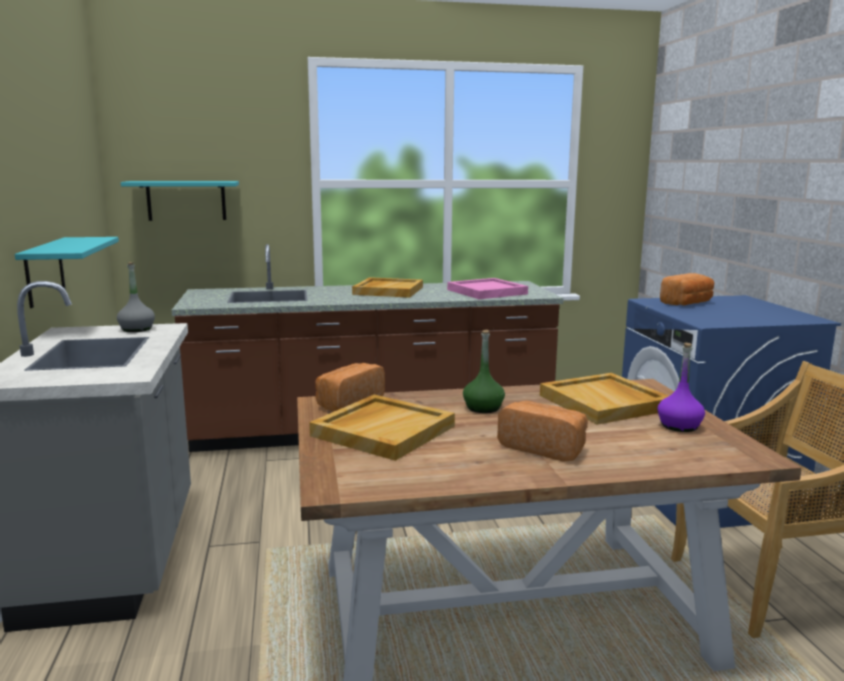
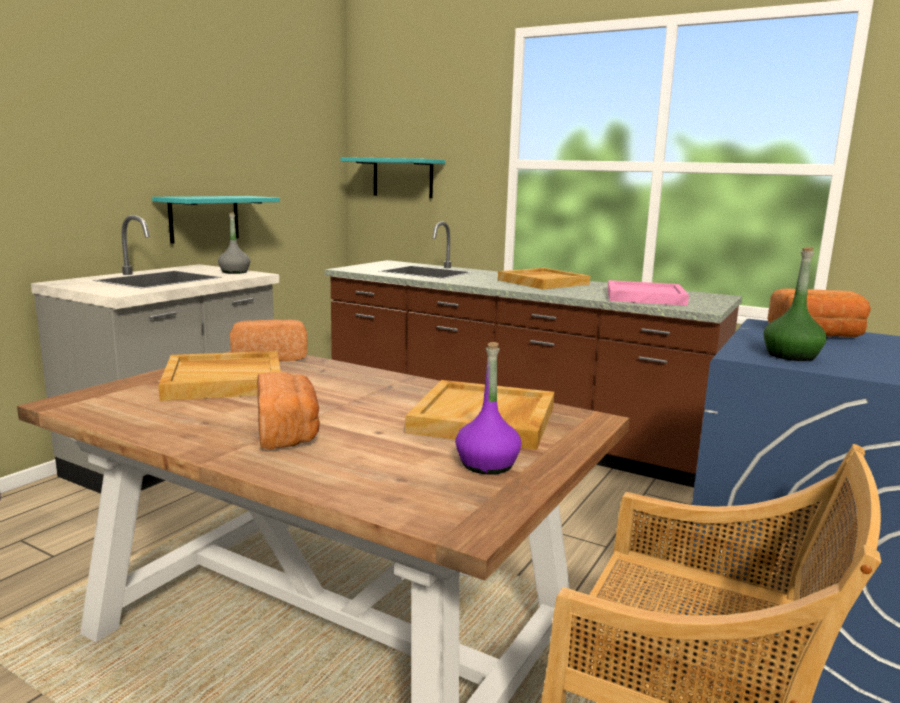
camera: 40 degrees right, 0 degrees up
green bottle [463,330,505,413] -> green bottle moved to [763,247,827,361]

